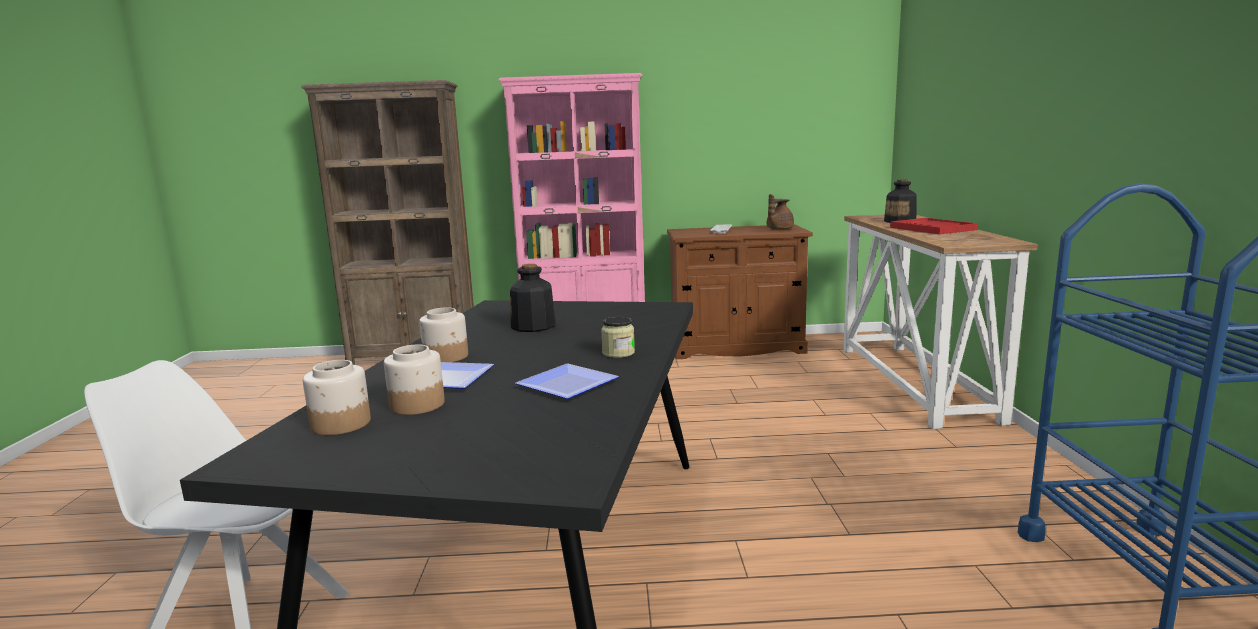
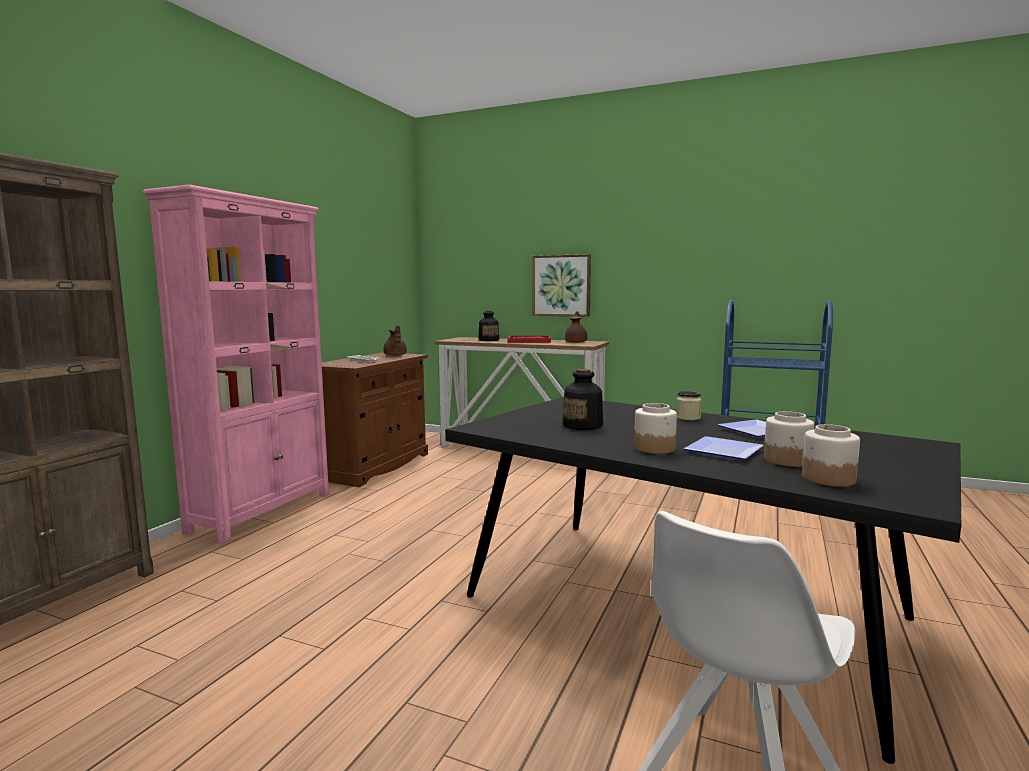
camera: 65 degrees left, 5 degrees down
none -> picture [532,254,591,317]
none -> brown teapot [565,311,587,343]

